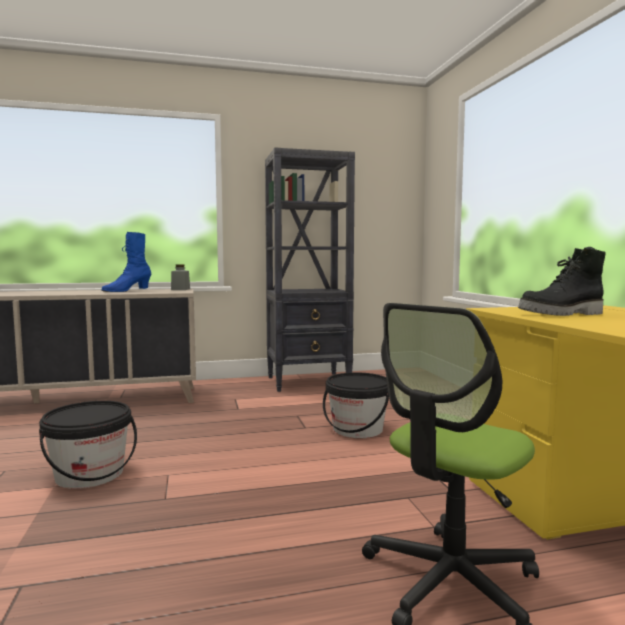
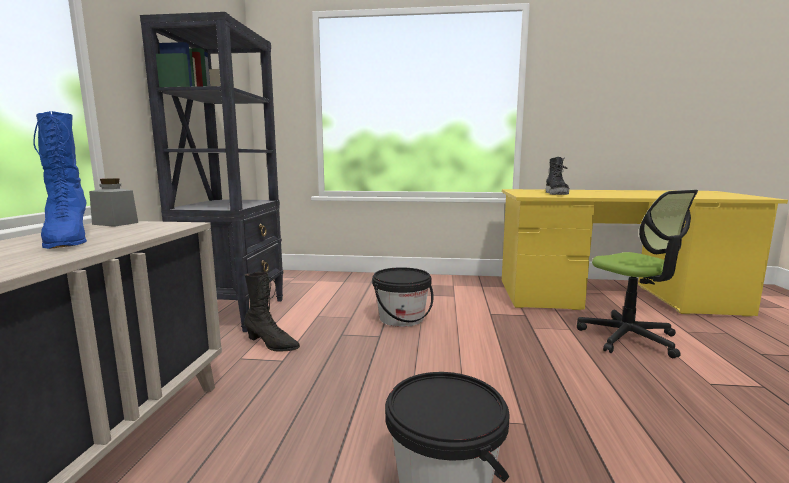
camera: 70 degrees left, 5 degrees up
none -> black boot [244,272,300,352]

